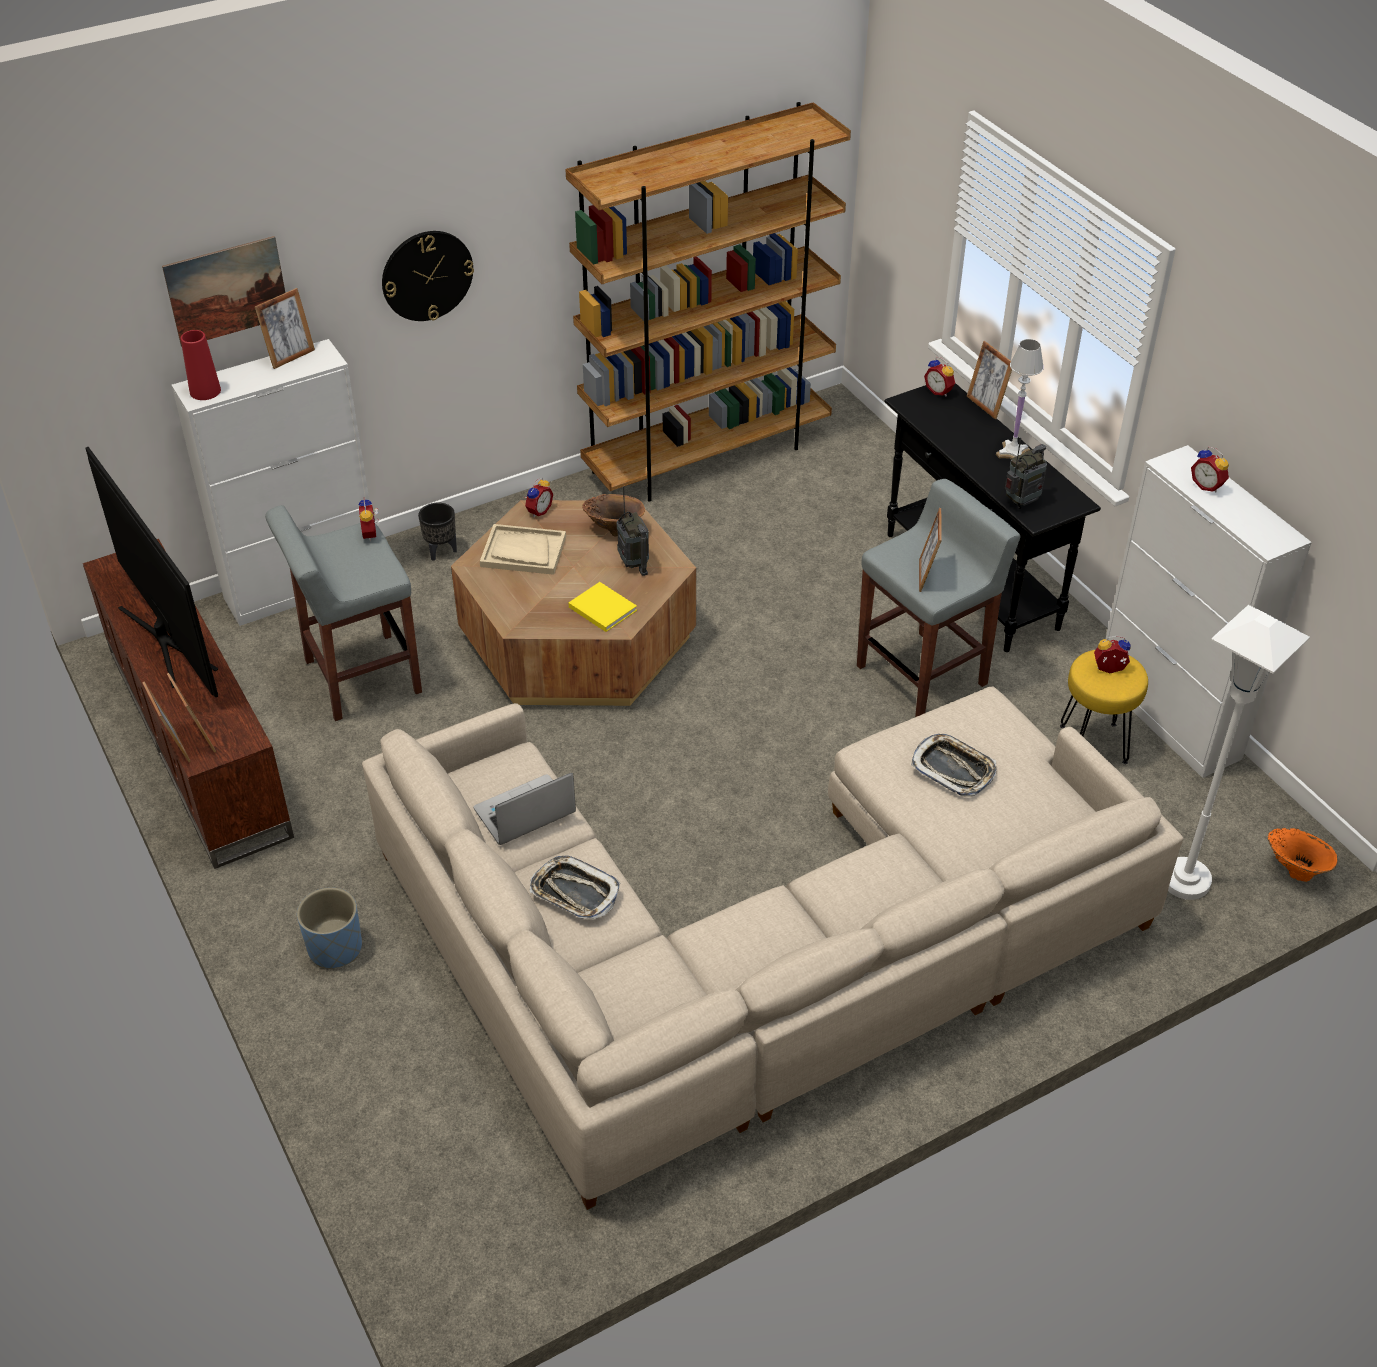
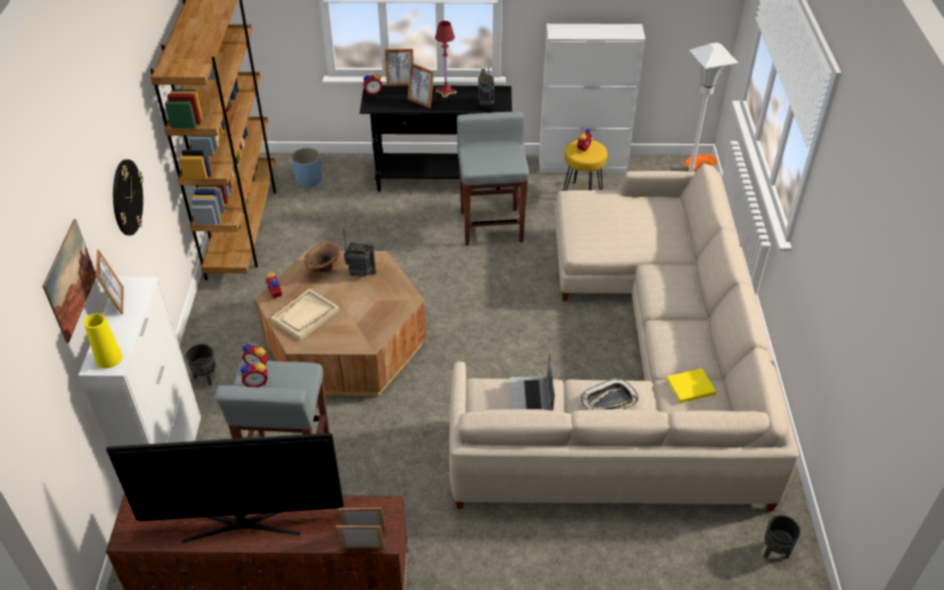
camera: 60 degrees left, 0 degrees up
red vase [181,330,221,400] -> yellow vase [84,313,123,368]
blue planter [297,887,362,968] -> blue planter moved to [291,148,322,187]
yellow book [569,582,637,632] -> yellow book moved to [666,368,716,403]
tray [911,734,996,797] -> none
picture frame [919,508,942,592] -> picture frame moved to [408,63,434,108]
white table lamp [996,339,1044,459] -> red table lamp [435,21,456,98]
alarm clock [1191,446,1229,493] -> alarm clock moved to [241,362,268,387]
none -> black planter [764,515,801,559]

